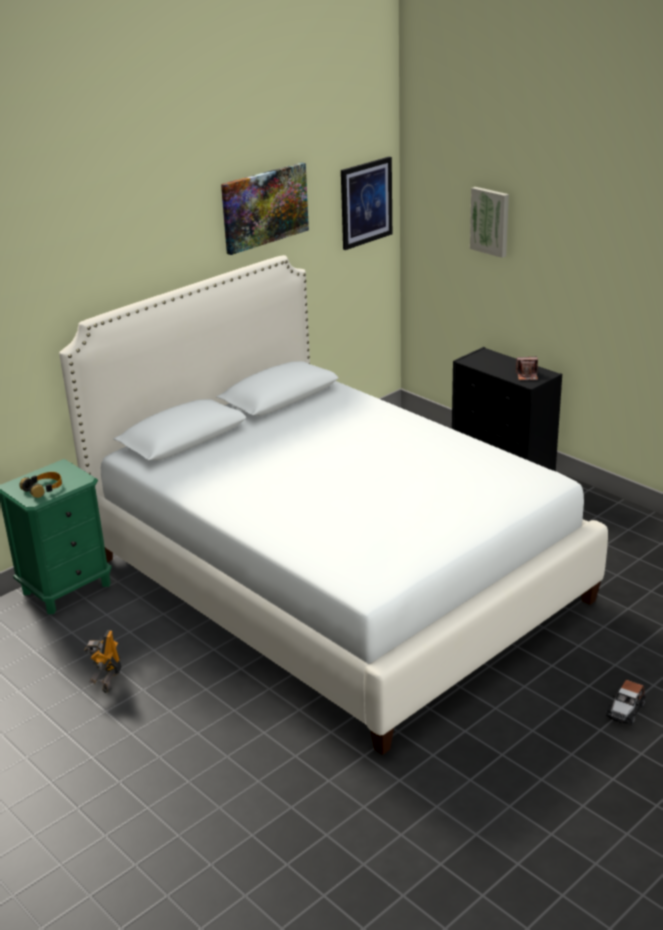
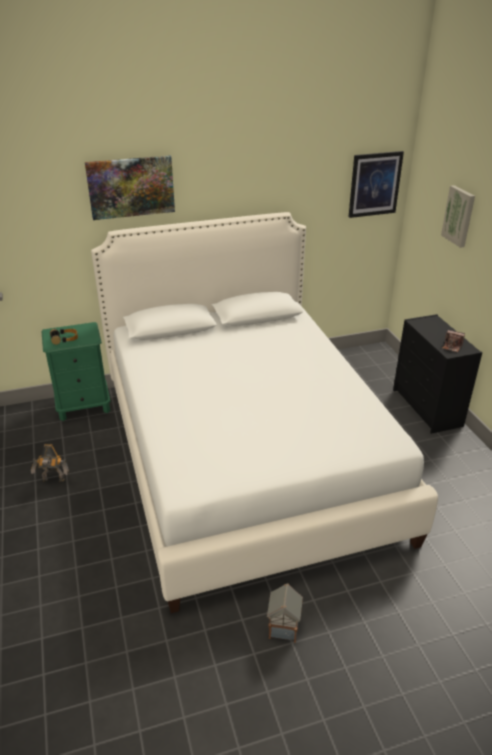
camera: 25 degrees right, 5 degrees up
toy robot [84,630,122,693] -> toy robot turned 120 degrees counterclockwise [31,444,69,482]
picture [221,162,309,255] -> picture moved to [85,155,175,220]
toy car [606,680,645,725] -> none
none -> toy house [267,583,303,643]

